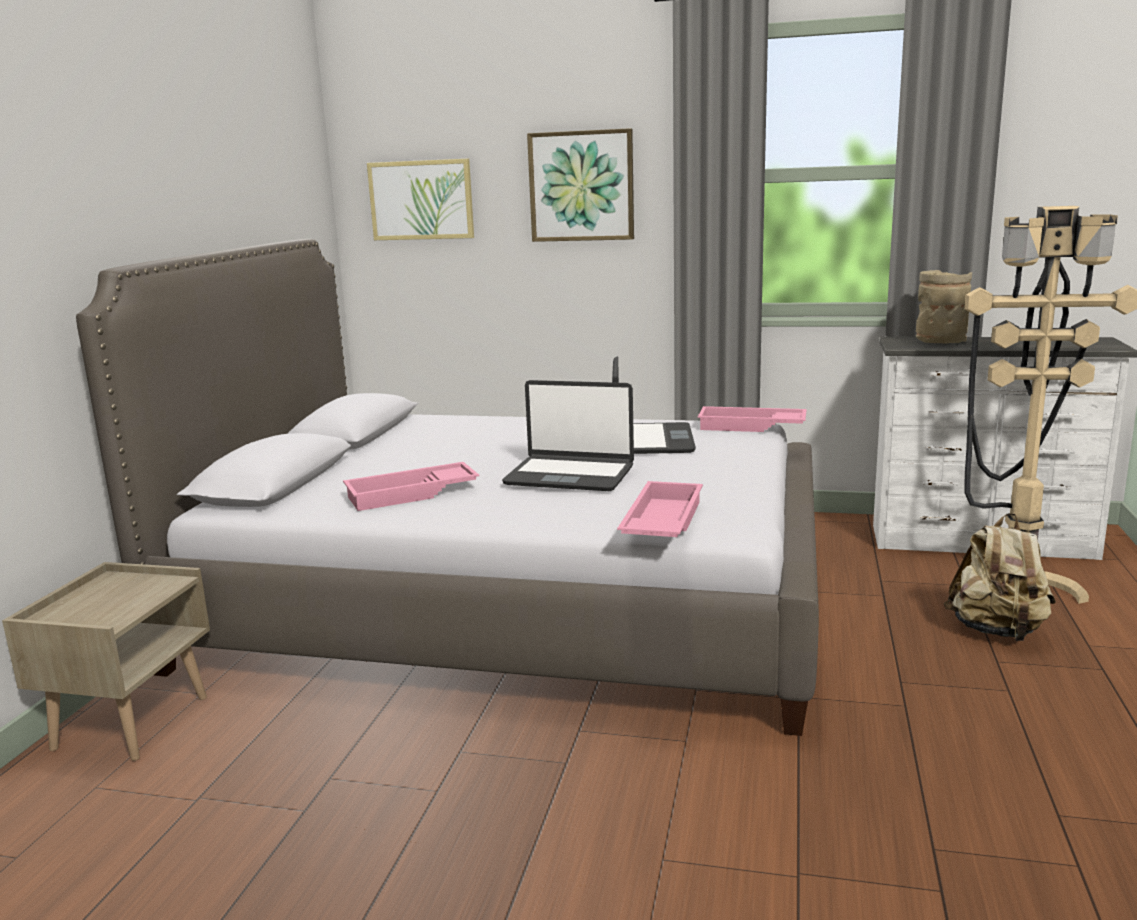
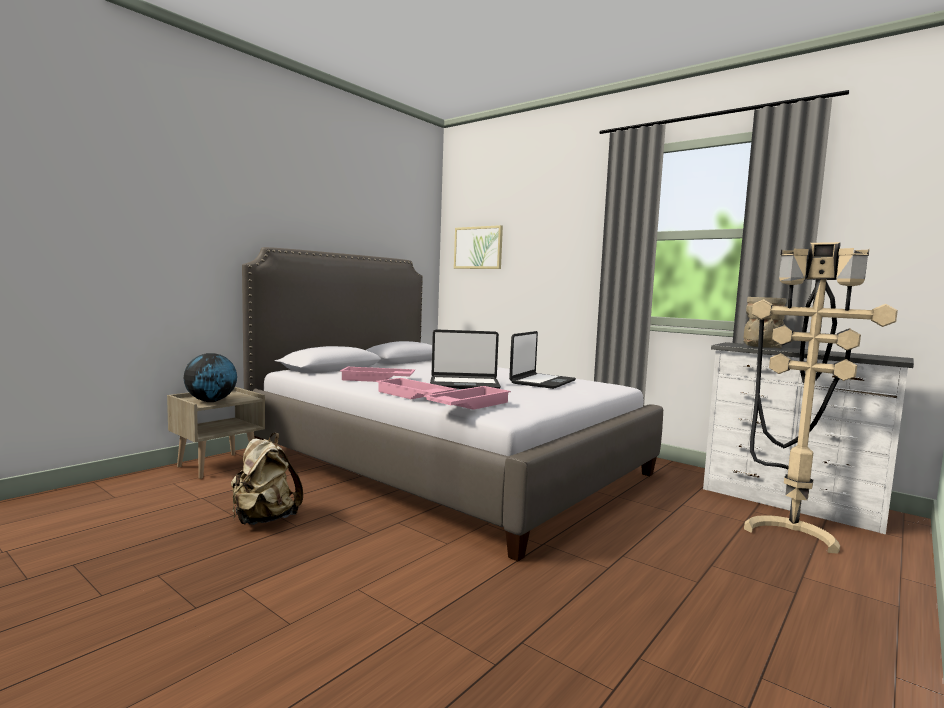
camera: 25 degrees right, 10 degrees down
laptop [502,380,634,491] -> laptop turned 45 degrees counterclockwise [430,329,501,389]
picture [527,128,634,242] -> none
pink tray [698,406,807,432] -> pink tray moved to [376,378,457,399]
beige backpack [944,513,1056,641] -> beige backpack moved to [231,433,303,525]
none -> globe [184,353,237,402]

